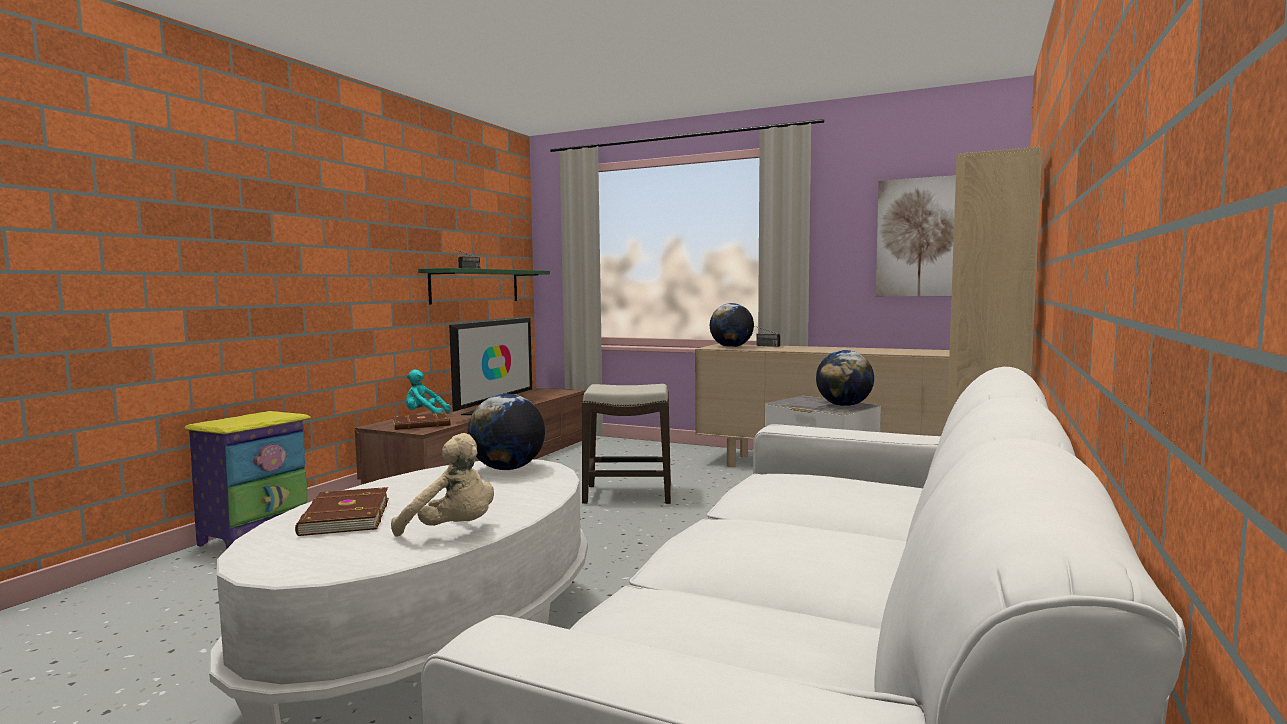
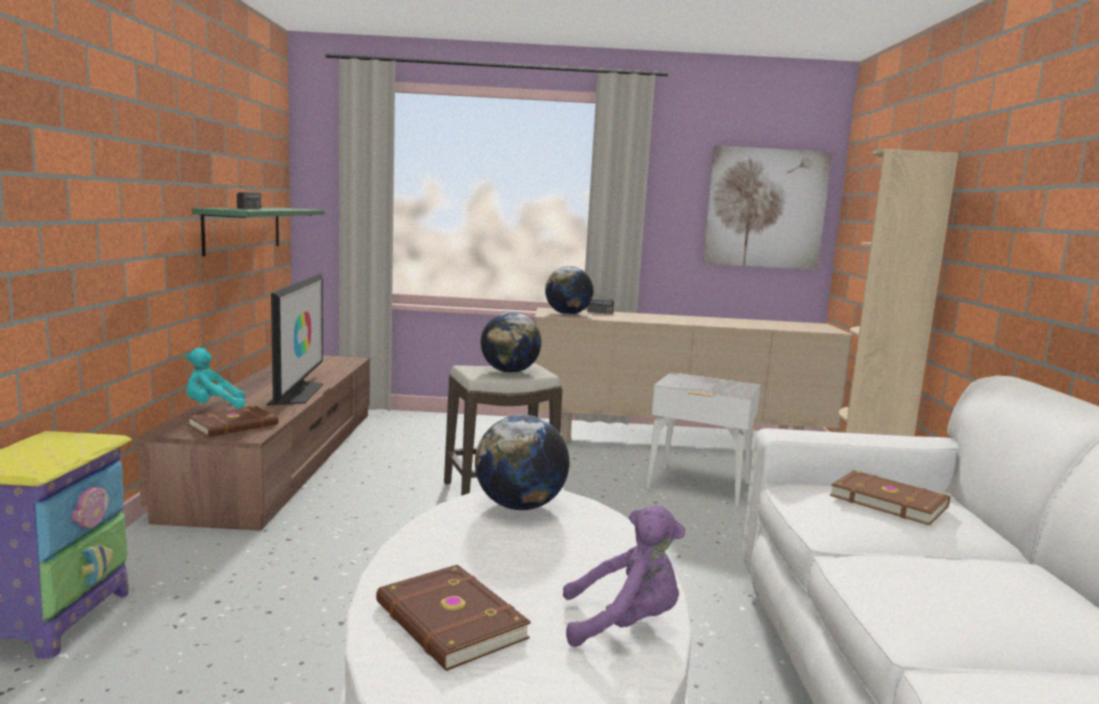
camera: 25 degrees left, 5 degrees up
beige plush toy [391,433,494,537] -> purple plush toy [563,505,685,647]
globe [816,350,874,406] -> globe moved to [481,312,541,373]
none -> brown book [829,470,950,525]

